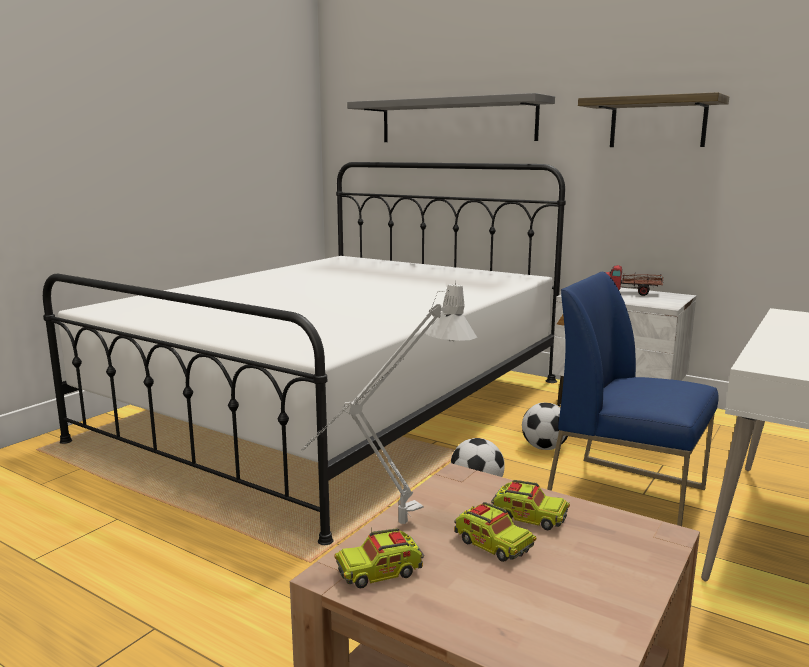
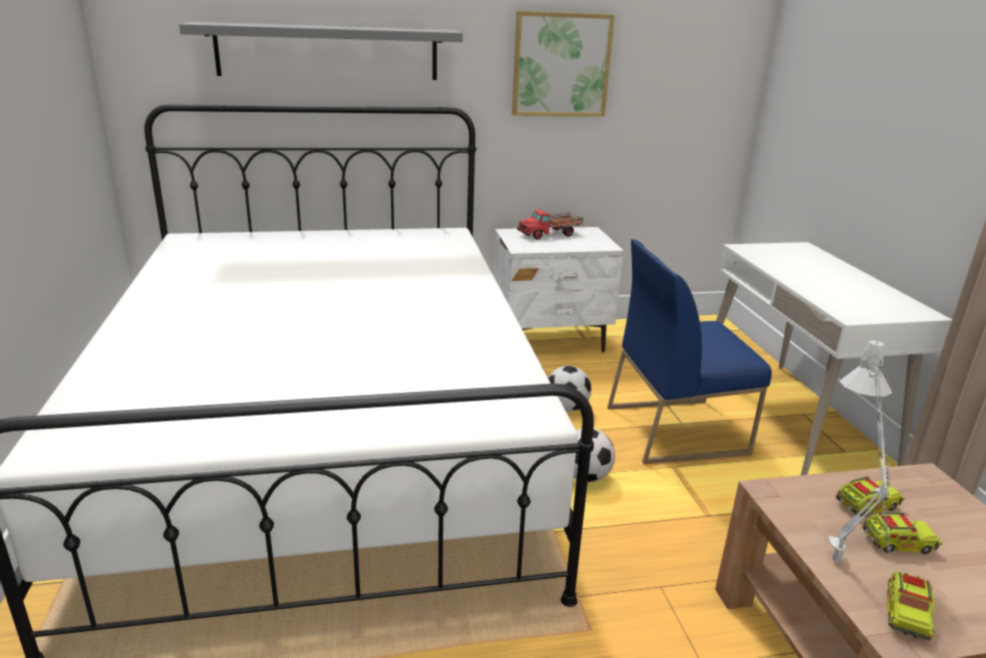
camera: 45 degrees left, 10 degrees up
shelf [578,92,729,147] -> picture [512,11,615,117]

